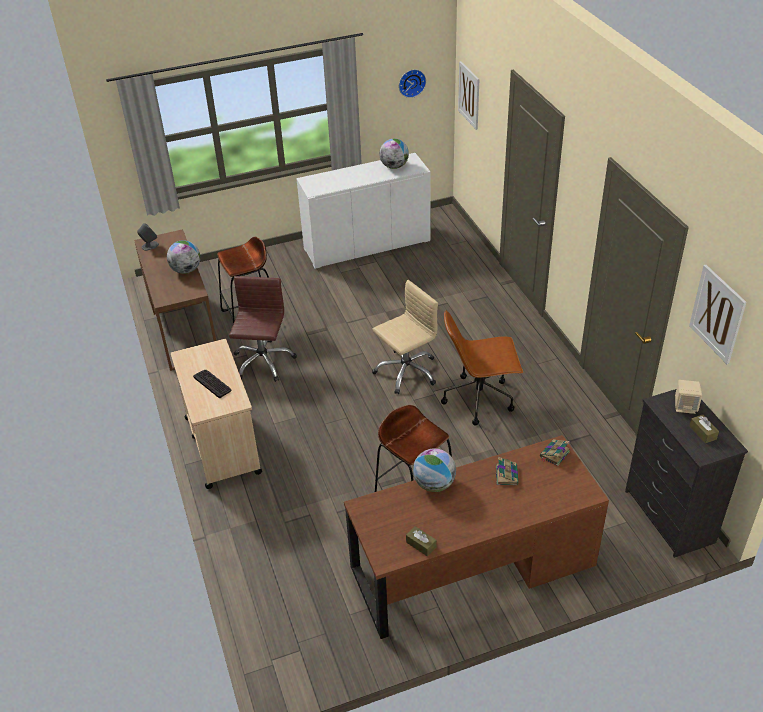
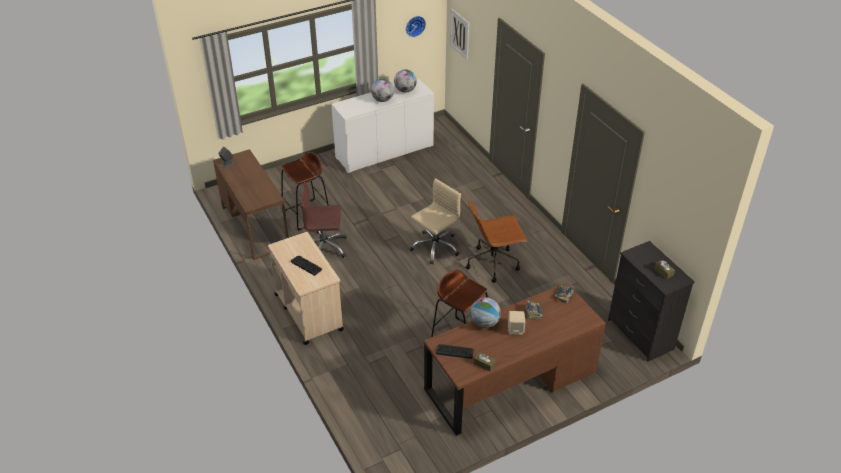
camera: 10 degrees left, 0 degrees up
globe [167,240,200,274] -> globe moved to [371,79,394,102]
brown office chair [229,276,297,382] -> brown office chair turned 90 degrees counterclockwise [301,183,347,258]
beige speaker [675,380,702,414] -> beige speaker moved to [508,311,525,335]
picture [689,265,746,364] -> none
none -> keyboard [436,344,474,359]

